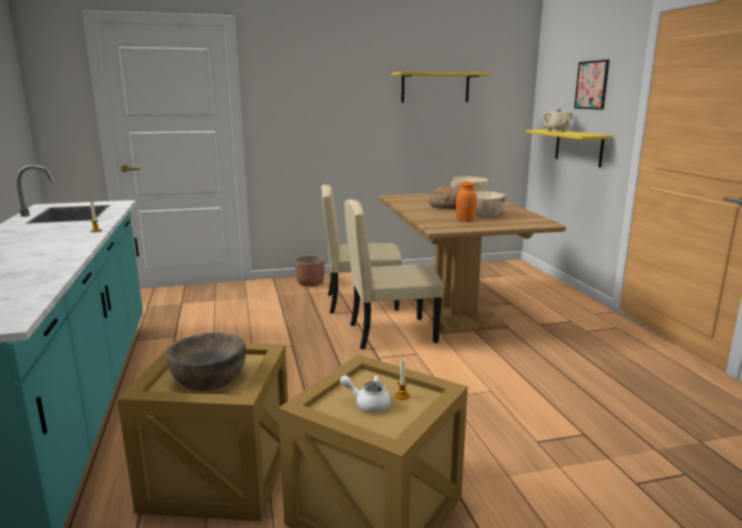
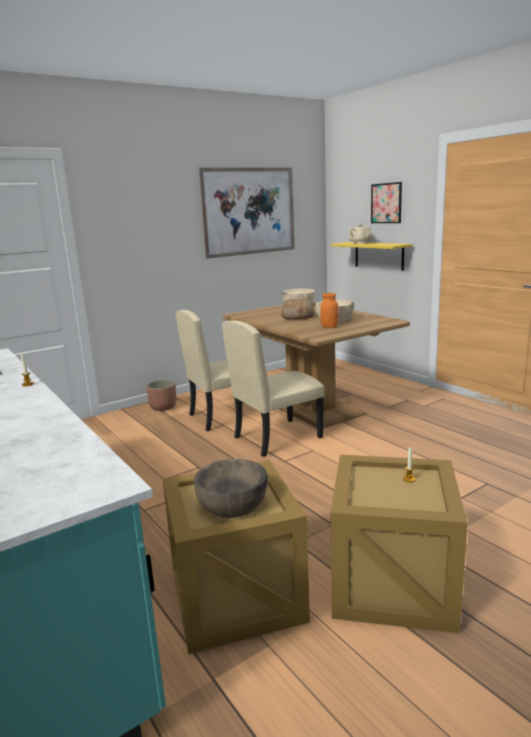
camera: 20 degrees left, 0 degrees up
white teapot [340,375,391,412] -> none
yellow shelf [392,72,492,103] -> picture [199,168,294,259]

